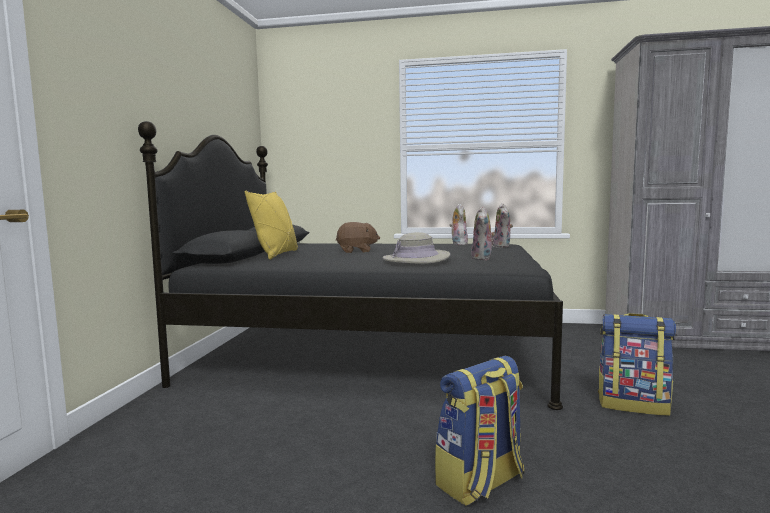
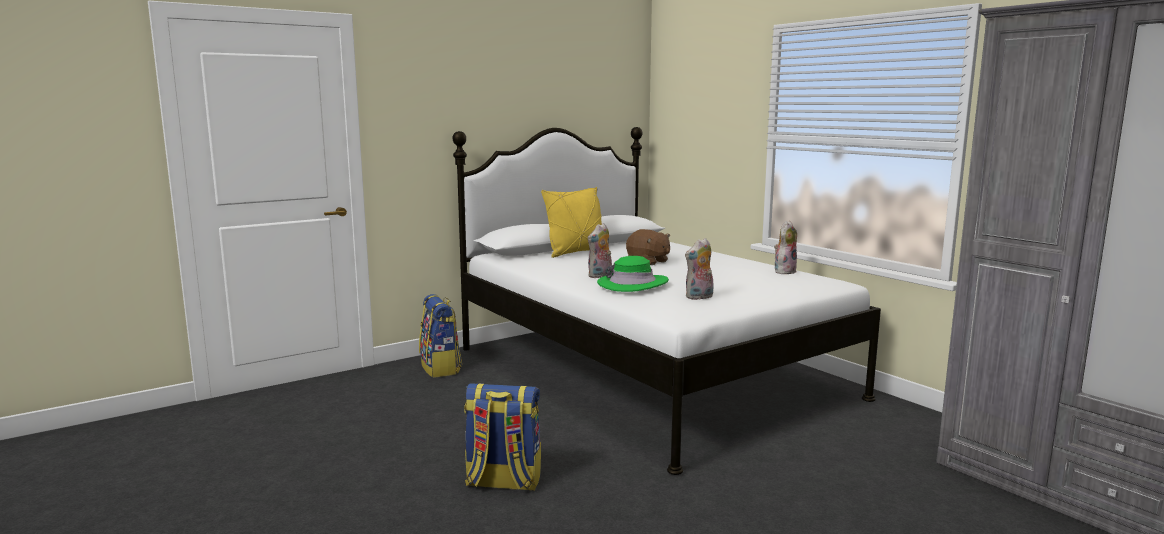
camera: 45 degrees right, 5 degrees up
black bed [138,121,563,410] -> white bed [452,127,881,475]
beige hat [383,232,450,264] -> green hat [597,256,669,292]
plush toy [493,203,513,247] -> plush toy moved to [588,223,612,278]
backpack [598,313,676,416] -> backpack moved to [419,294,462,378]

